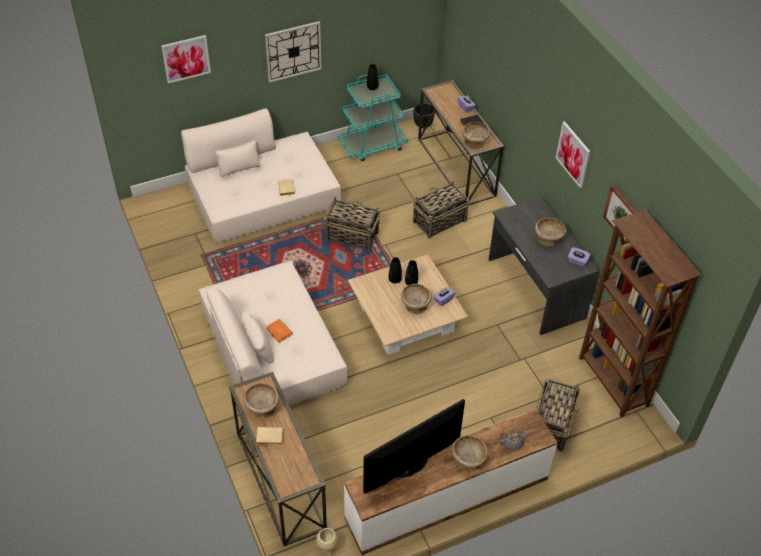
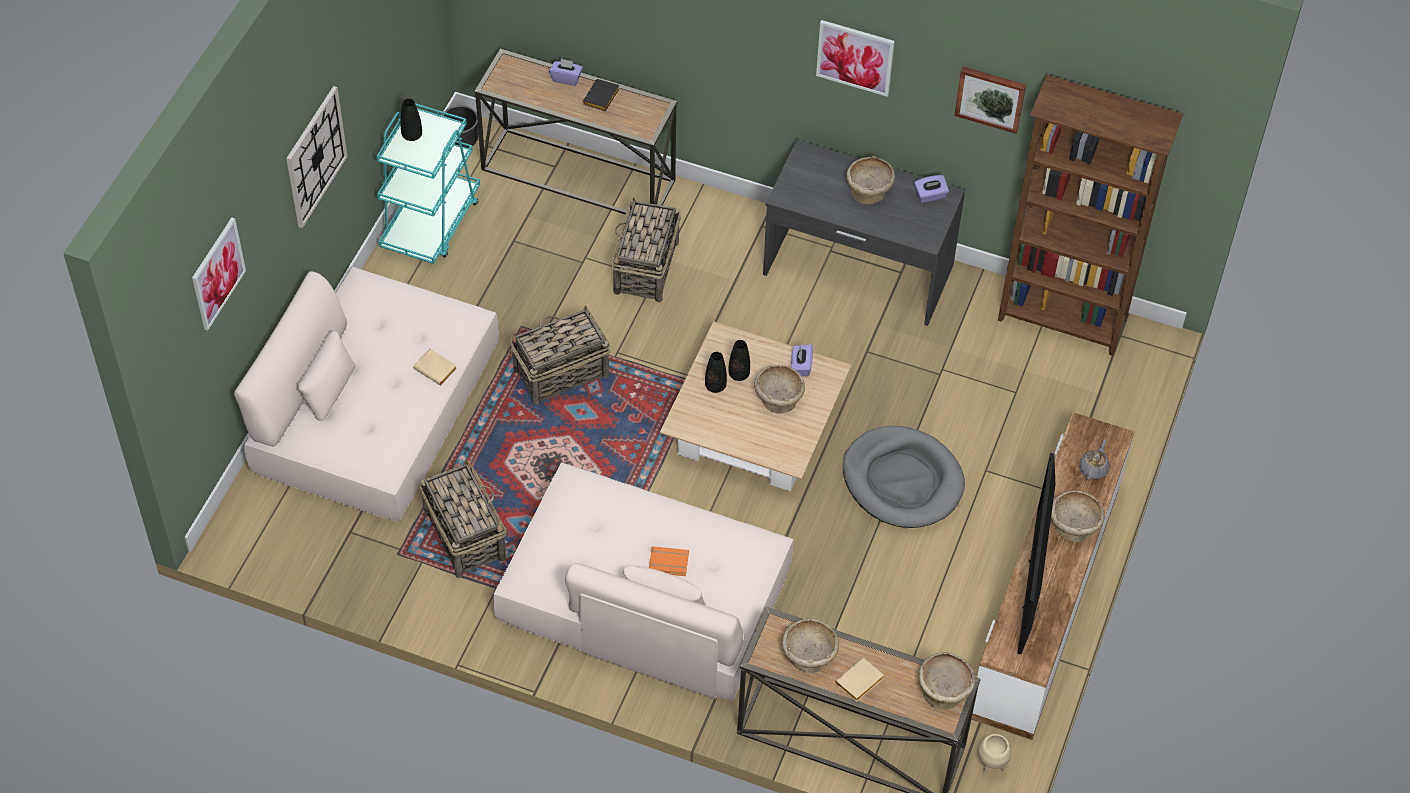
camera: 45 degrees left, 5 degrees up
beige bowl [462,122,490,149] -> beige bowl moved to [919,652,976,710]
basket [536,379,580,452] -> basket moved to [419,460,507,578]
none -> grey dog bed [843,426,965,528]

